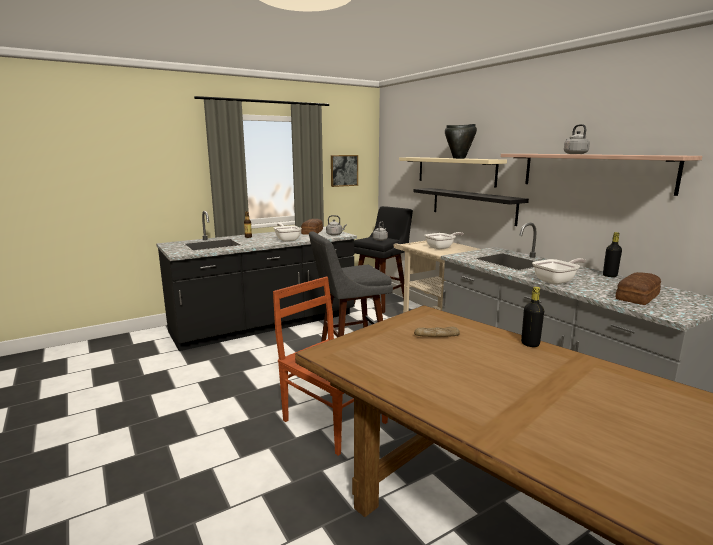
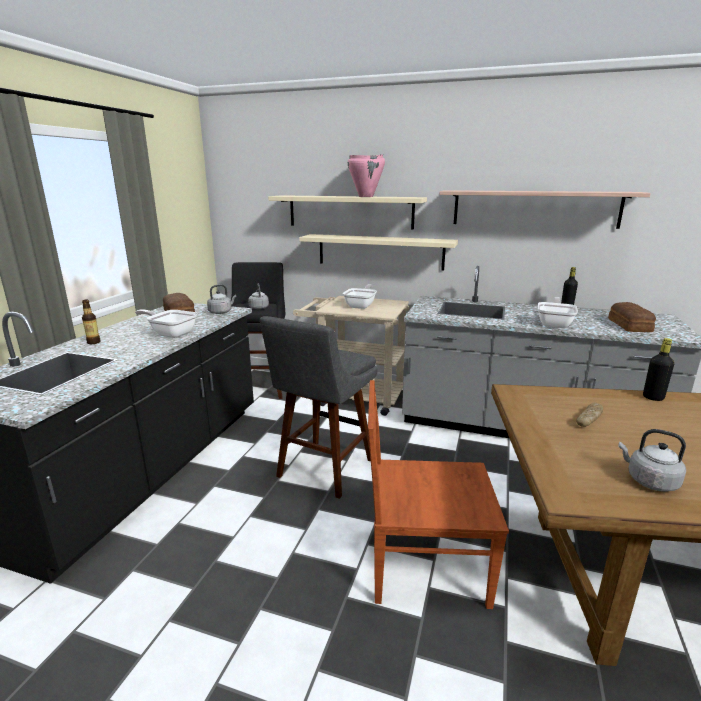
camera: 40 degrees left, 5 degrees up
picture [331,155,358,187] -> none
black shelf [413,188,529,226] -> beige shelf [299,234,458,271]
black cooking pot [445,124,477,159] -> pink cooking pot [348,154,385,197]
grey kettle [564,124,590,154] -> grey kettle moved to [619,429,686,492]

